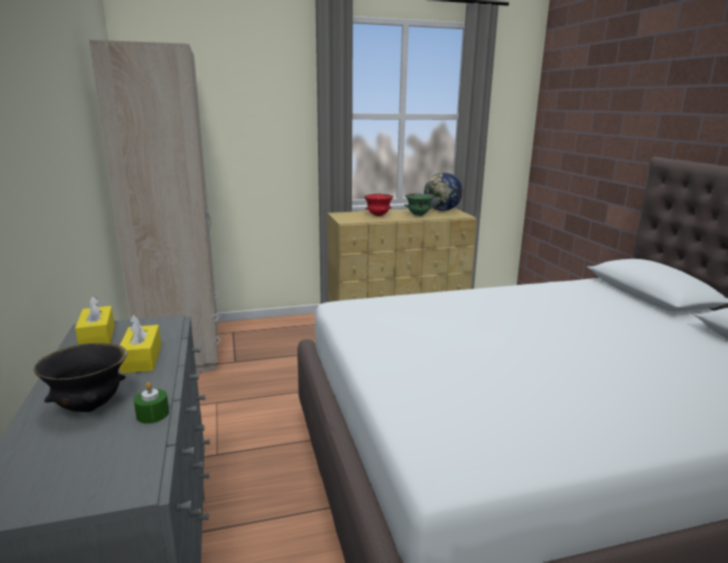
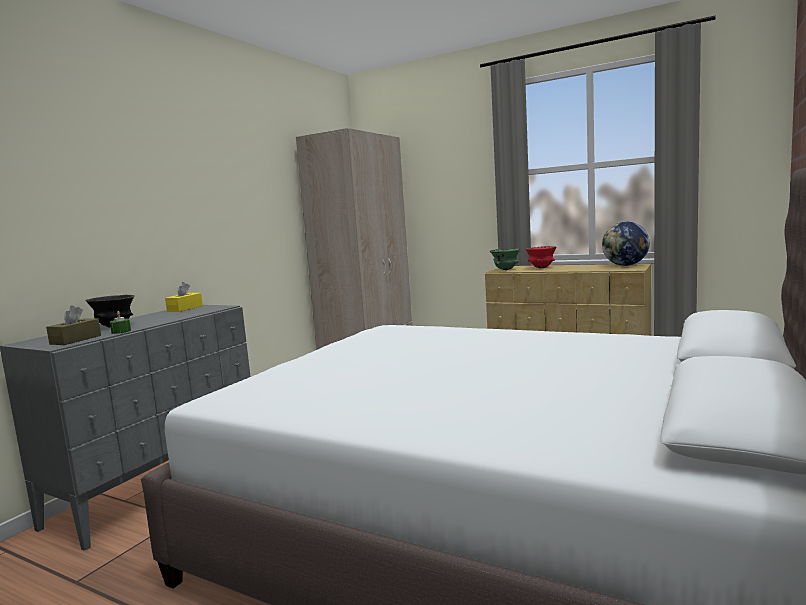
camera: 45 degrees right, 10 degrees down
yellow tissue box [120,315,161,374] -> none
green bowl [404,194,434,216] -> green bowl moved to [490,249,520,270]
none -> brown tissue box [46,305,101,345]

